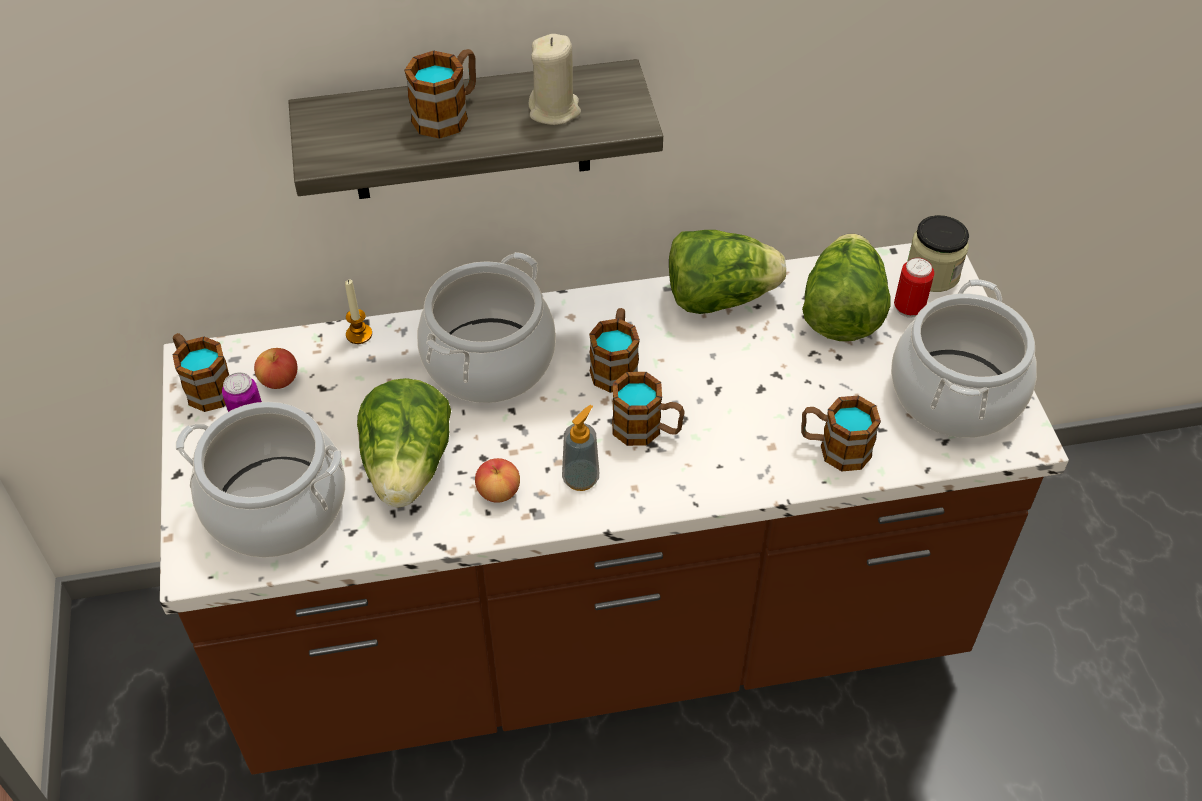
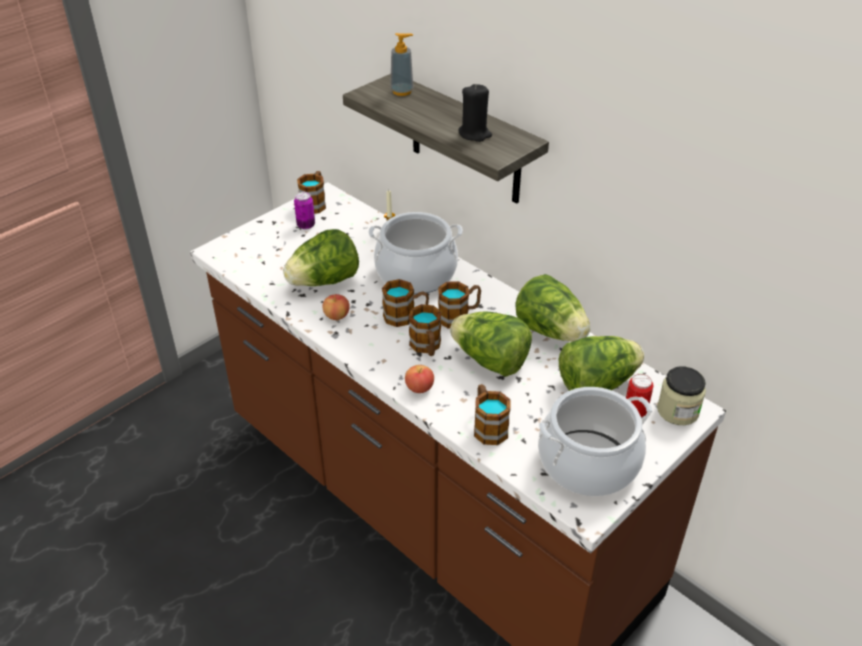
camera: 55 degrees right, 10 degrees down
cooking pot [176,402,345,558] -> none
apple [254,348,298,389] -> apple moved to [405,365,434,393]
mug [404,49,476,139] -> mug moved to [382,279,429,327]
beige candle [528,34,581,125] -> black candle [458,84,492,142]
soap dispenser [562,405,599,491] -> soap dispenser moved to [390,33,414,96]
none -> lettuce [450,311,532,377]

